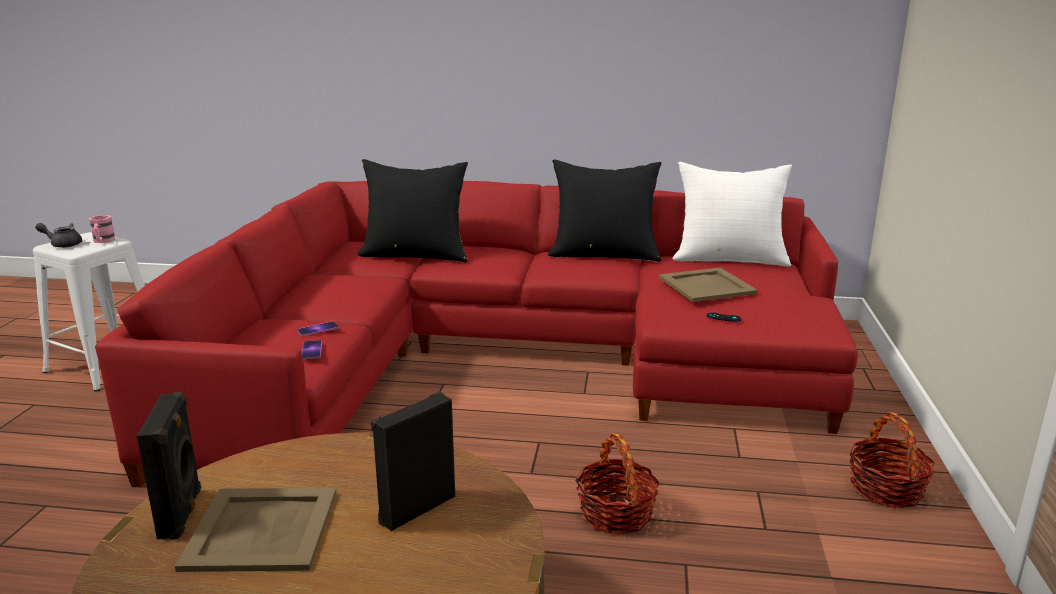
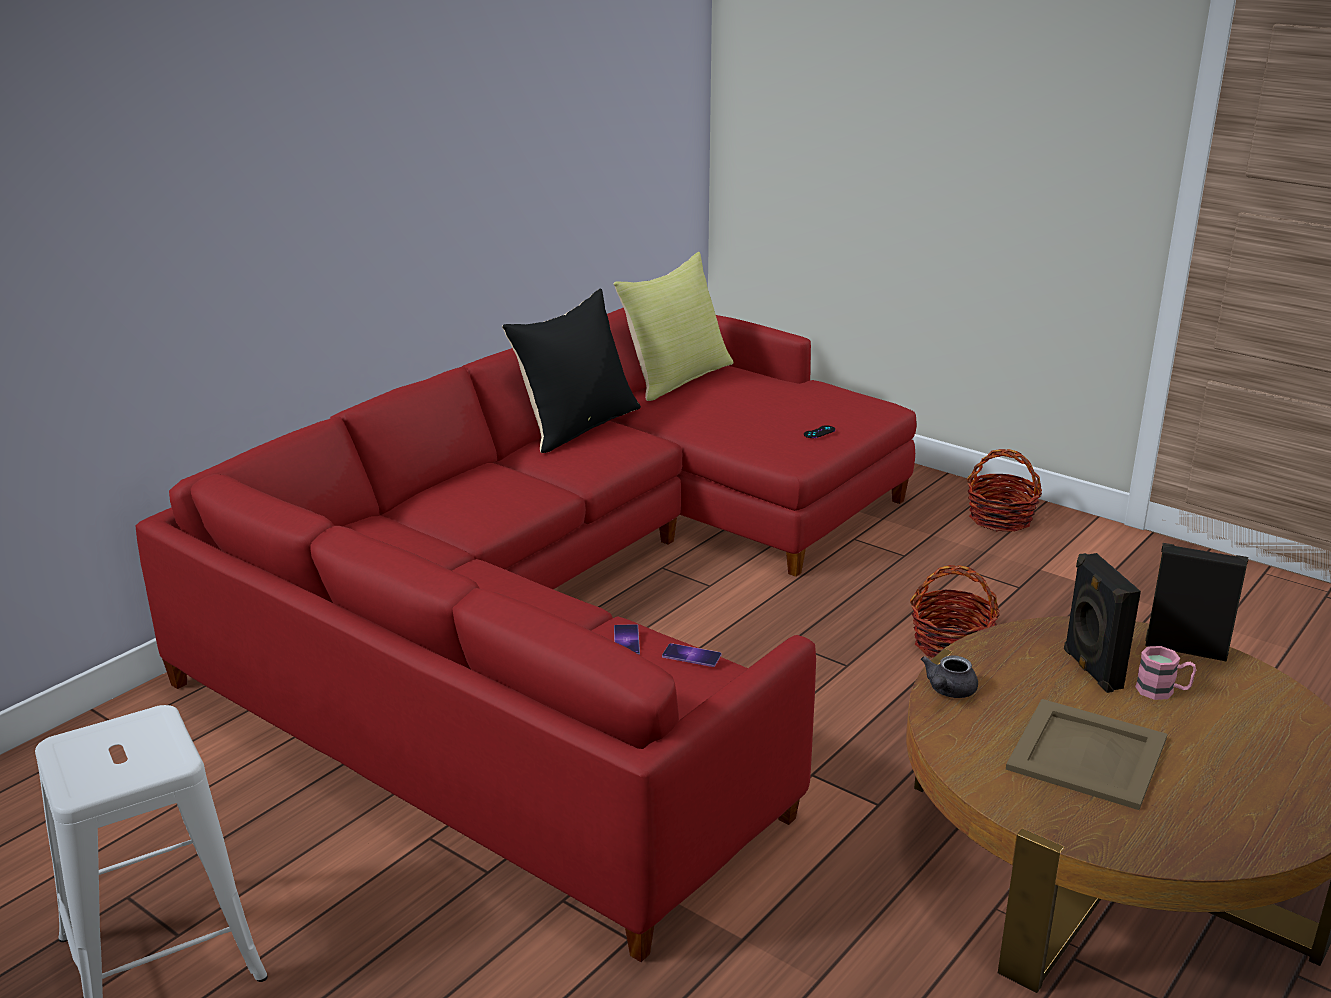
camera: 60 degrees left, 5 degrees up
grey teapot [35,223,82,248] -> grey teapot moved to [921,655,978,698]
pink mug [89,215,116,243] -> pink mug moved to [1135,646,1196,700]
black speaker [137,392,201,540] -> black speaker moved to [1145,543,1248,662]
black pillow [357,159,468,262] -> none
beige tray [659,268,758,302] -> none
white pillow [673,162,792,267] -> yellow pillow [613,252,734,401]

